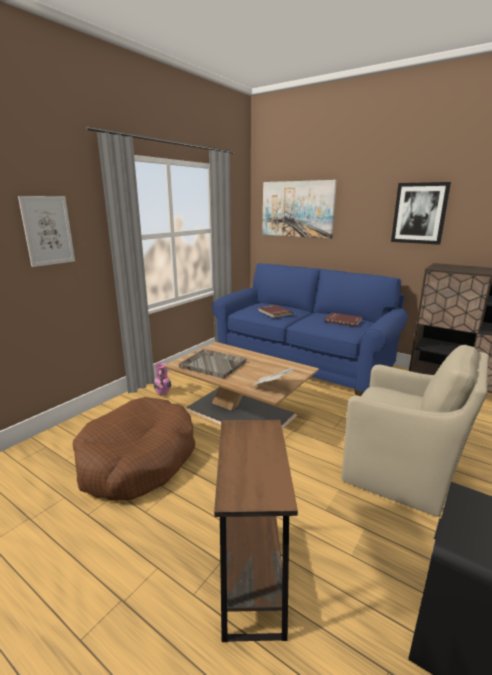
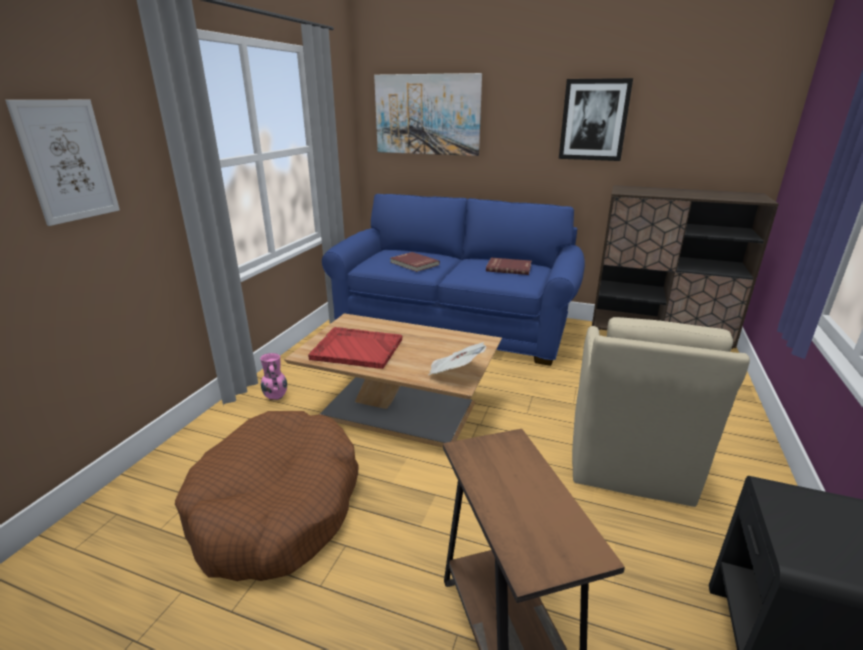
camera: 15 degrees left, 5 degrees up
grey tray [179,349,247,378] -> red tray [308,327,402,369]
beige armchair [342,345,489,517] -> beige armchair turned 90 degrees clockwise [572,317,750,507]

